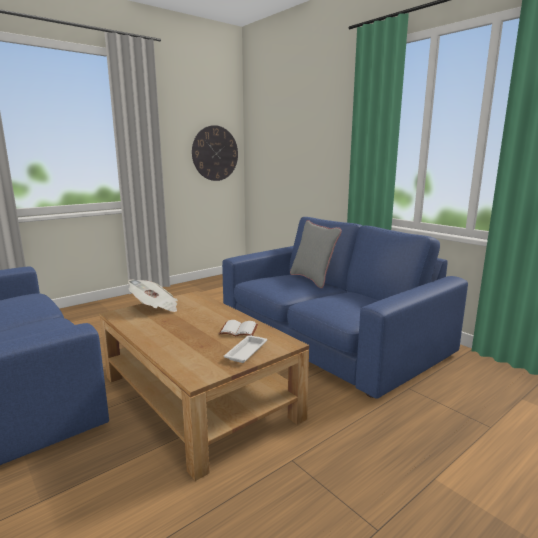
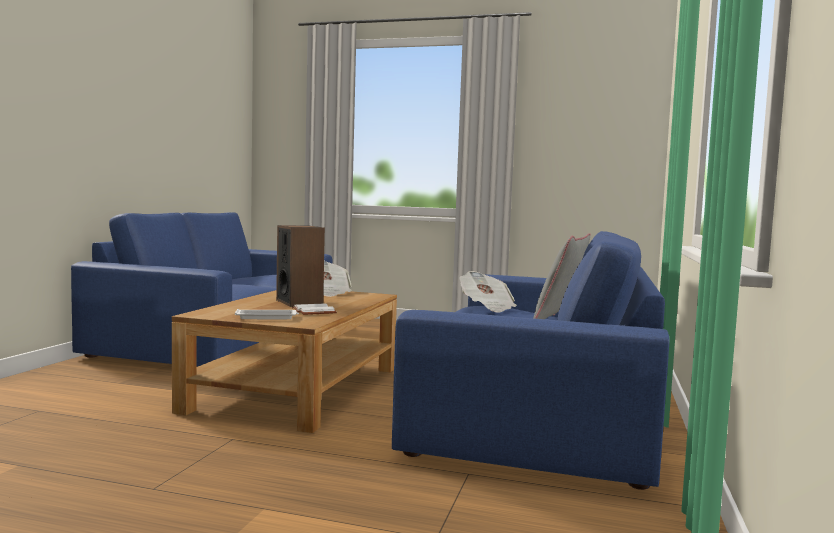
camera: 55 degrees right, 10 degrees down
wall clock [192,125,238,181] -> none
none -> speaker [276,225,325,307]
none -> newspaper [459,271,517,313]

